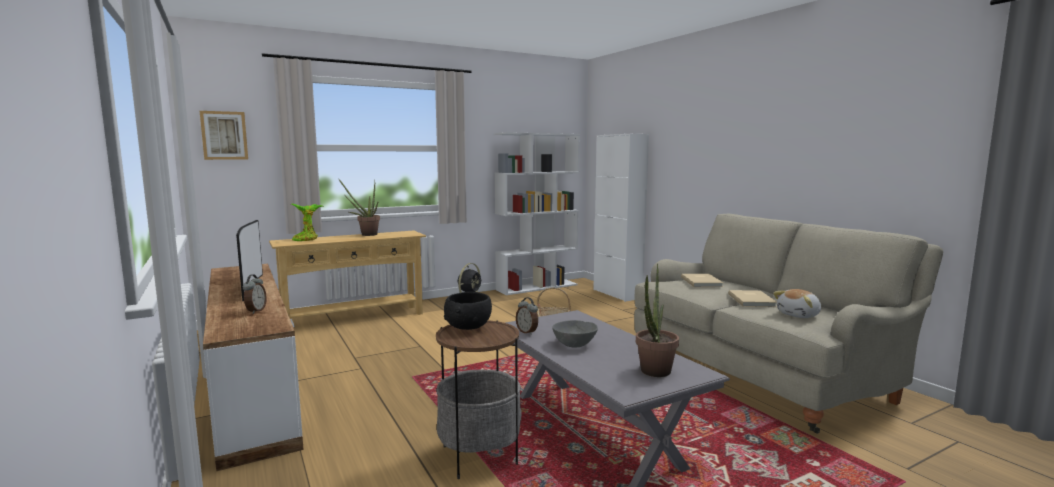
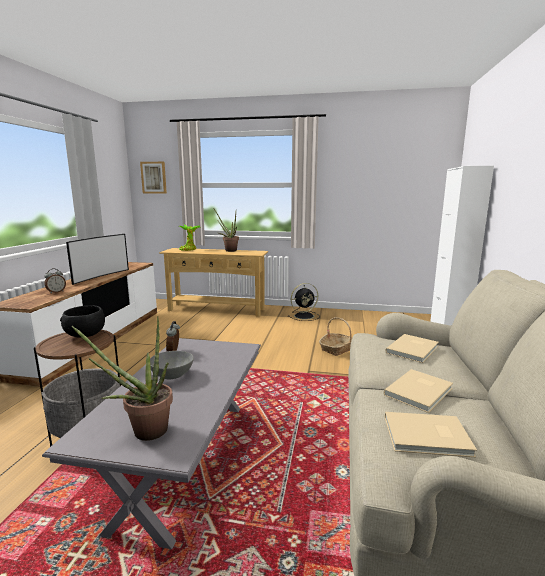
camera: 40 degrees right, 5 degrees up
white bookcase [494,132,580,295] -> none
plush toy [773,289,821,318] -> beige book [385,412,477,457]

